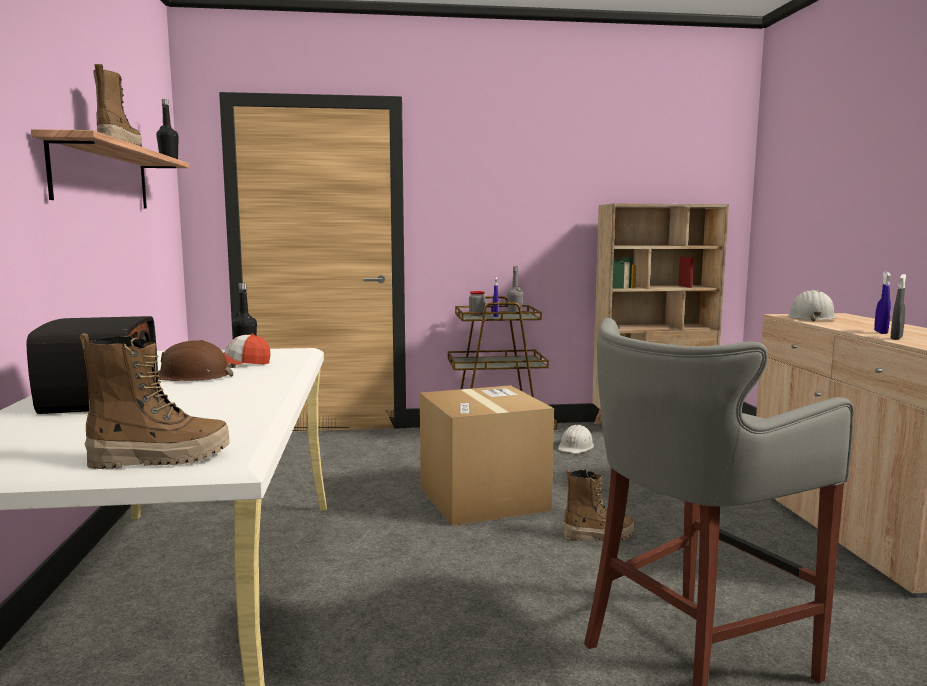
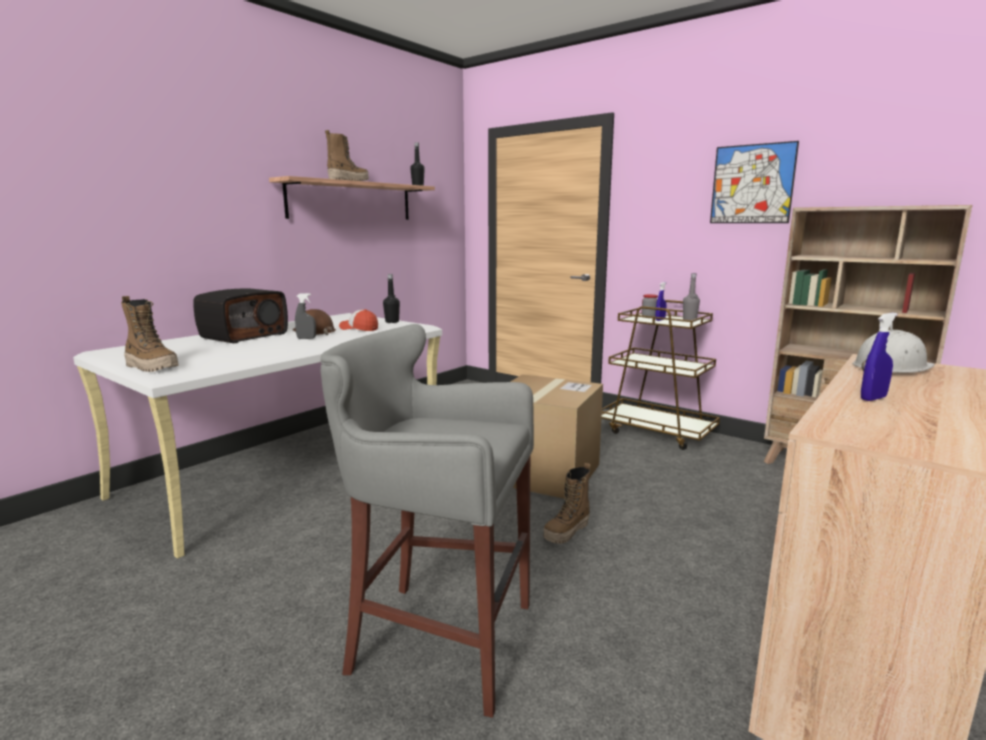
camera: 45 degrees right, 5 degrees up
white hard hat [558,424,594,454] -> none
boot [564,470,635,541] -> boot turned 90 degrees clockwise [543,463,590,544]
grey spray bottle [891,274,906,340] -> grey spray bottle moved to [295,293,316,339]
none -> picture [710,141,799,223]

